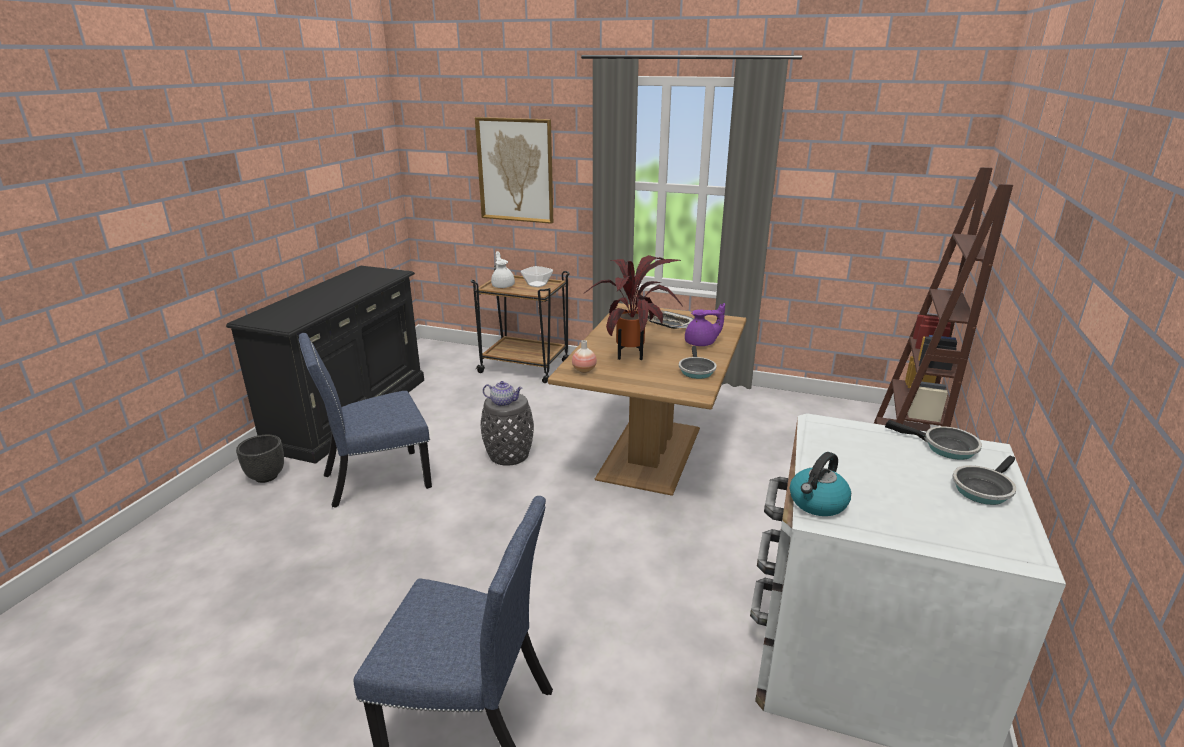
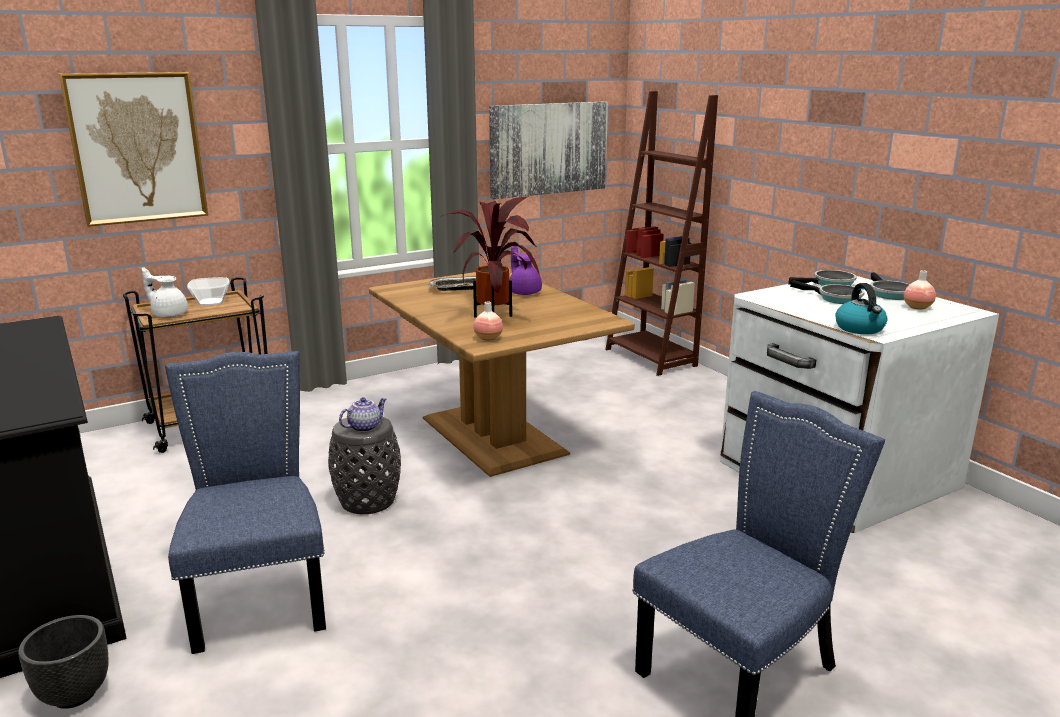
camera: 50 degrees left, 5 degrees down
blue chair [299,333,432,507] -> blue chair turned 150 degrees clockwise [165,351,326,654]
frying pan [679,346,716,379] -> frying pan moved to [790,280,865,304]
purple teapot [685,303,725,346] -> purple teapot turned 60 degrees counterclockwise [509,246,542,295]
none -> picture [489,101,608,199]
none -> vase [904,270,936,310]

